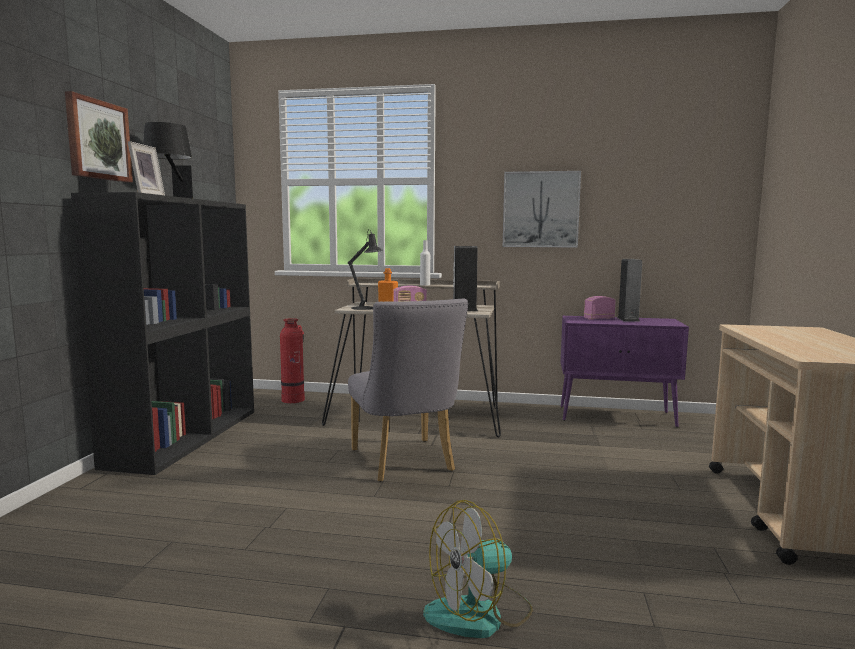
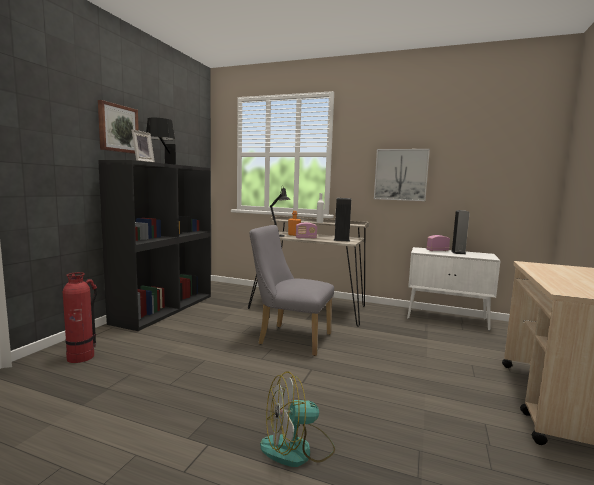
camera: 10 degrees right, 0 degrees up
fire extinguisher [280,318,305,403] -> fire extinguisher moved to [63,272,97,363]
grey chair [348,299,468,482] -> grey chair turned 120 degrees clockwise [249,225,334,356]
purple cabinet [561,316,689,427] -> white cabinet [407,247,501,331]

